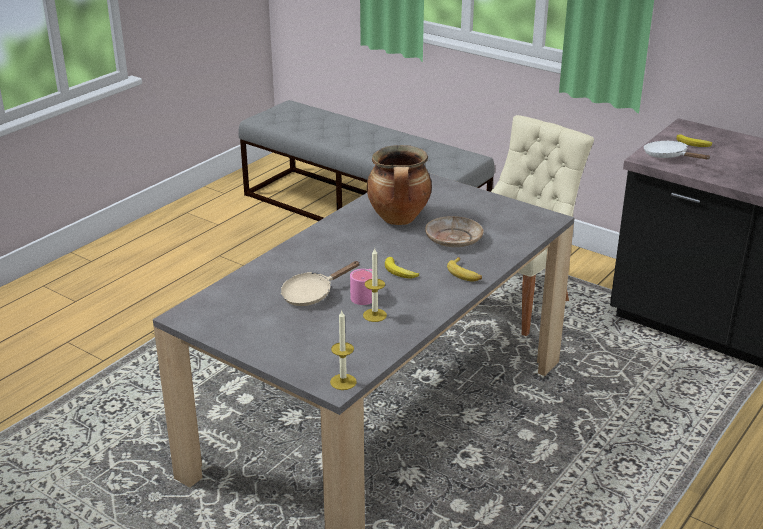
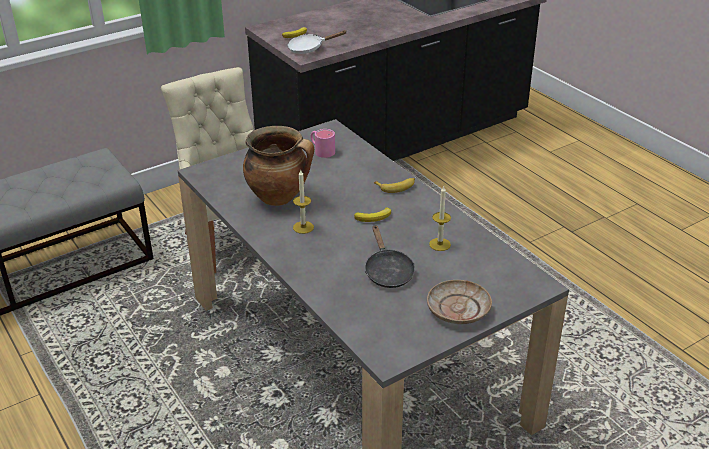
camera: 70 degrees left, 5 degrees up
beige frying pan [280,261,360,306] -> black frying pan [365,225,415,288]
candle [330,311,357,390] -> candle moved to [293,170,314,234]
pink mug [350,269,372,305] -> pink mug moved to [310,129,335,158]
beige plate [425,216,484,247] -> beige plate moved to [427,280,492,324]

